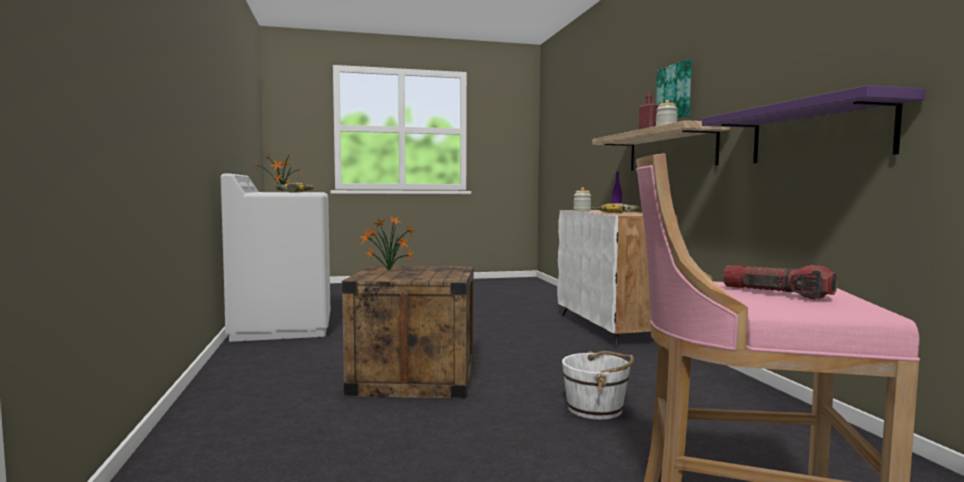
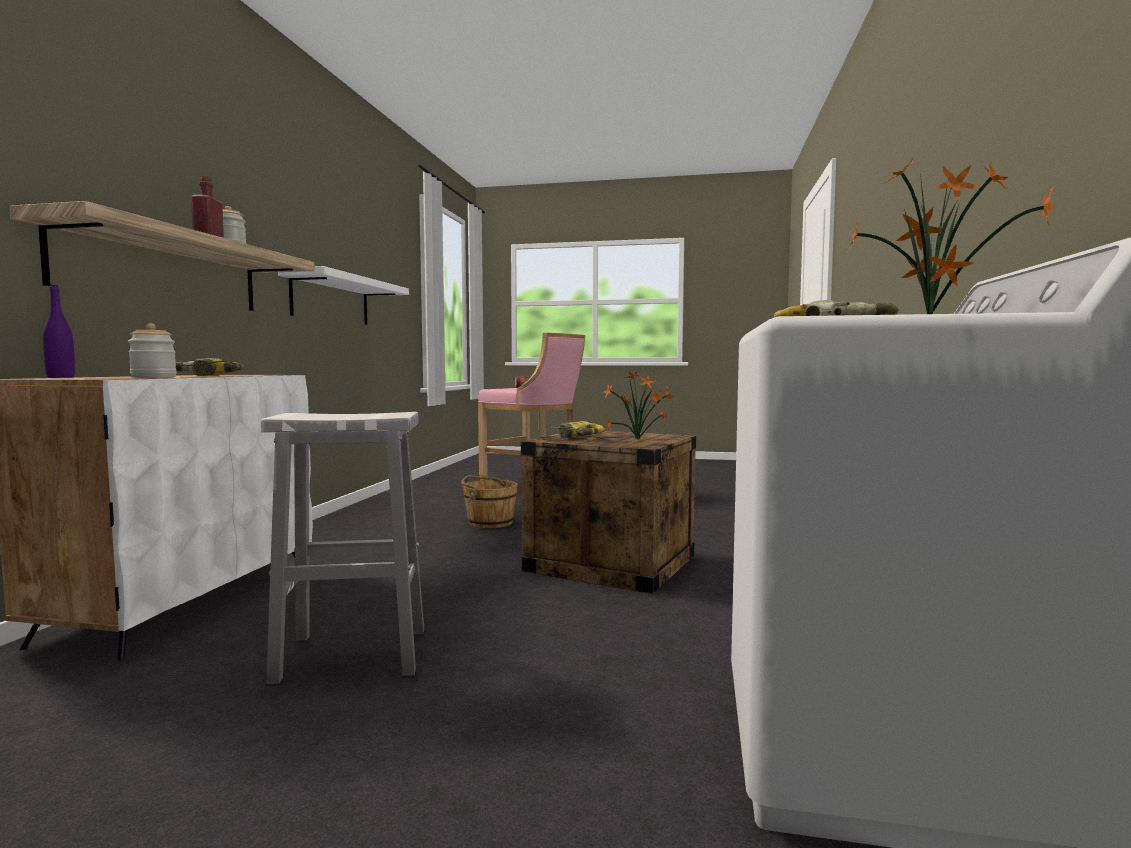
camera: 155 degrees left, 0 degrees up
white bucket [562,351,634,420] -> brown bucket [461,475,518,528]
picture [656,59,692,119] -> none
purple shelf [702,85,926,163] -> white shelf [278,266,409,325]
none -> white stool [261,412,424,685]
none -> power drill [551,421,605,438]

